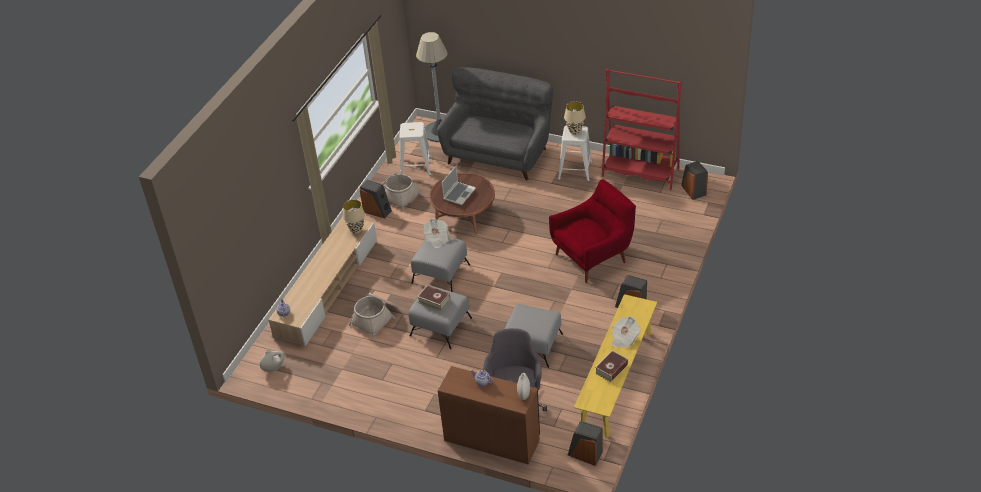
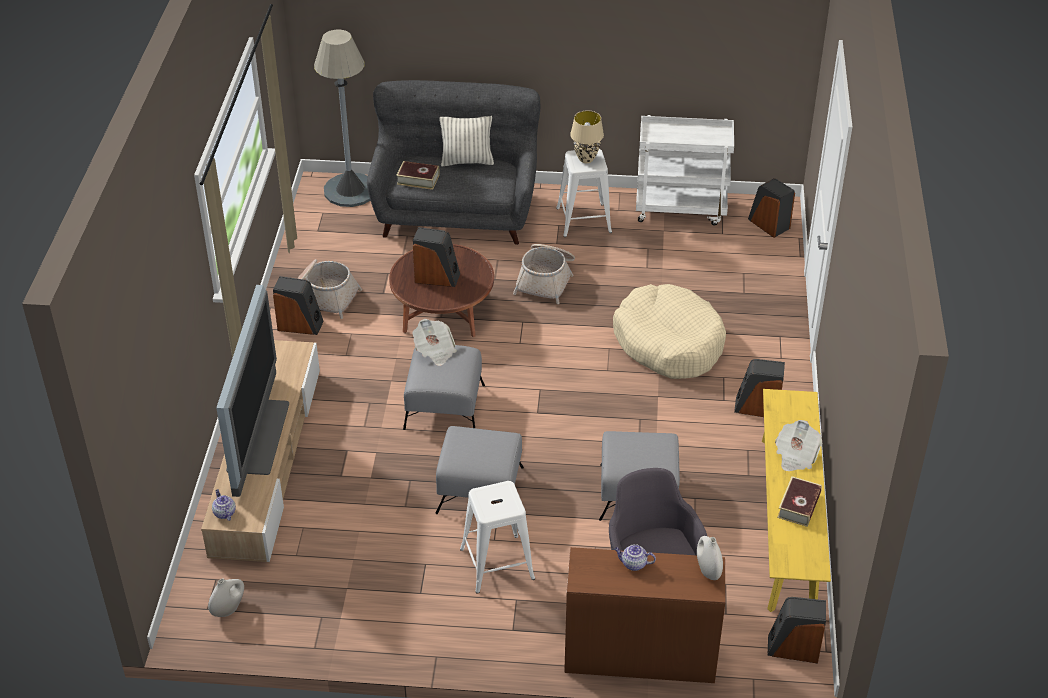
camera: 20 degrees left, 0 degrees up
beige table lamp [343,200,365,234] -> none
basket [349,293,398,338] -> basket moved to [513,244,575,304]
white stool [399,122,432,176] -> white stool moved to [460,481,535,594]
book [417,285,450,311] -> book moved to [396,161,440,190]
laptop [442,166,476,205] -> speaker [413,227,460,287]
red armchair [549,179,636,283] -> beige dog bed [613,284,726,379]
red bookcase [602,69,682,190] -> white cart [636,115,734,226]
none -> television [216,285,289,497]
none -> pillow [439,116,494,166]

